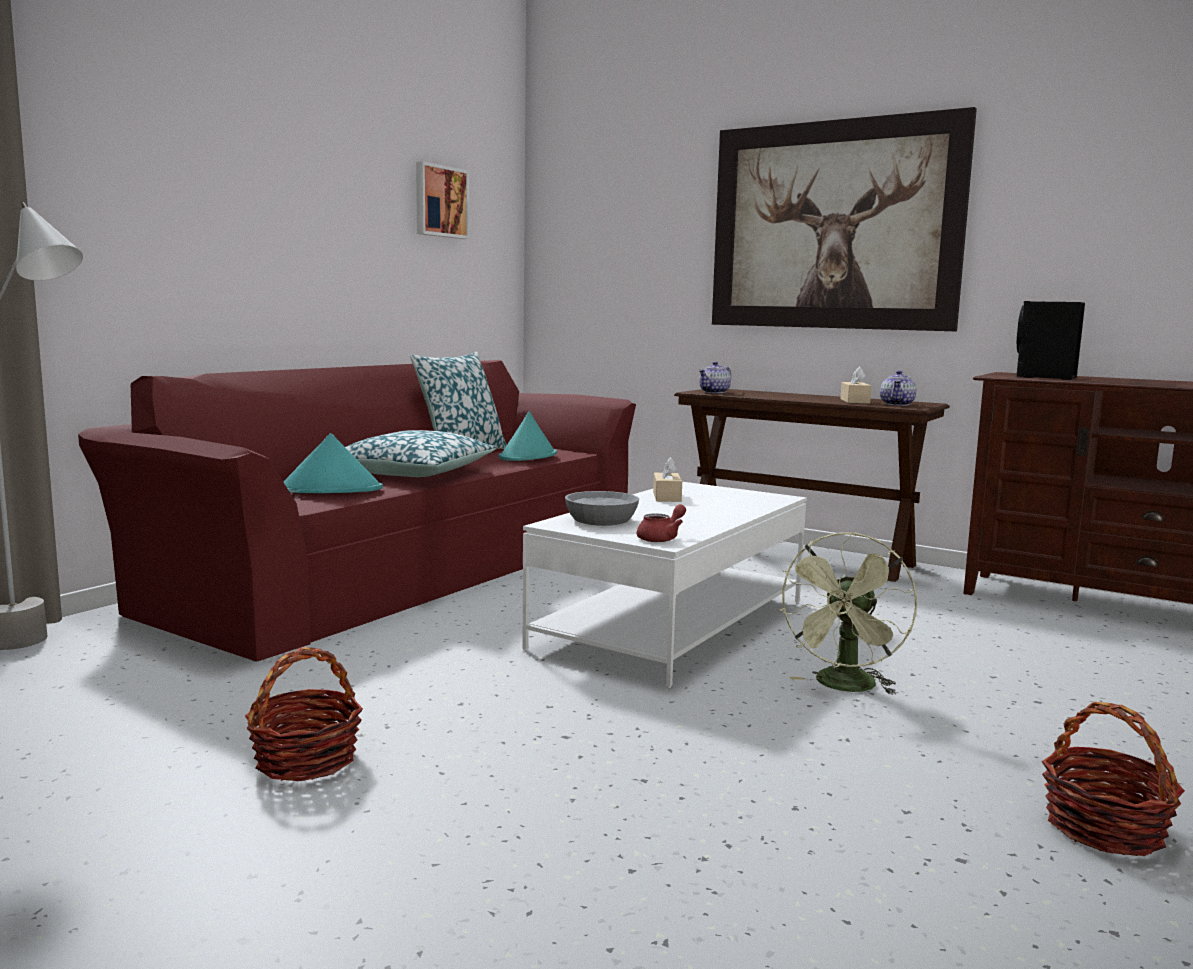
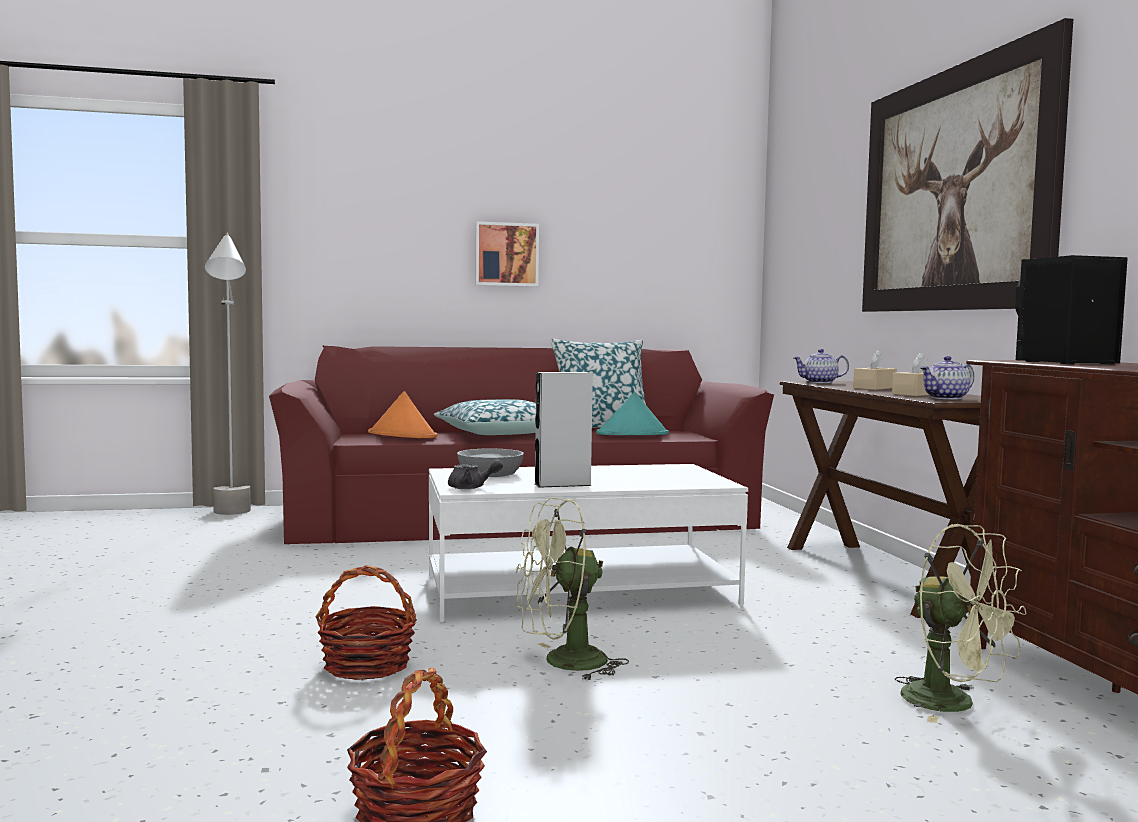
camera: 45 degrees right, 5 degrees down
basket [245,647,363,781] -> basket moved to [316,565,417,681]
turquoise hat [284,433,383,493] -> orange hat [368,391,438,438]
picture [416,161,469,239] -> picture moved to [475,221,539,287]
red teapot [637,504,686,542] -> grey teapot [448,460,503,489]
beige tissue box [653,457,682,502] -> beige tissue box moved to [853,350,897,390]
none -> grey speaker [535,372,593,488]
none -> green fan [895,524,1026,723]

